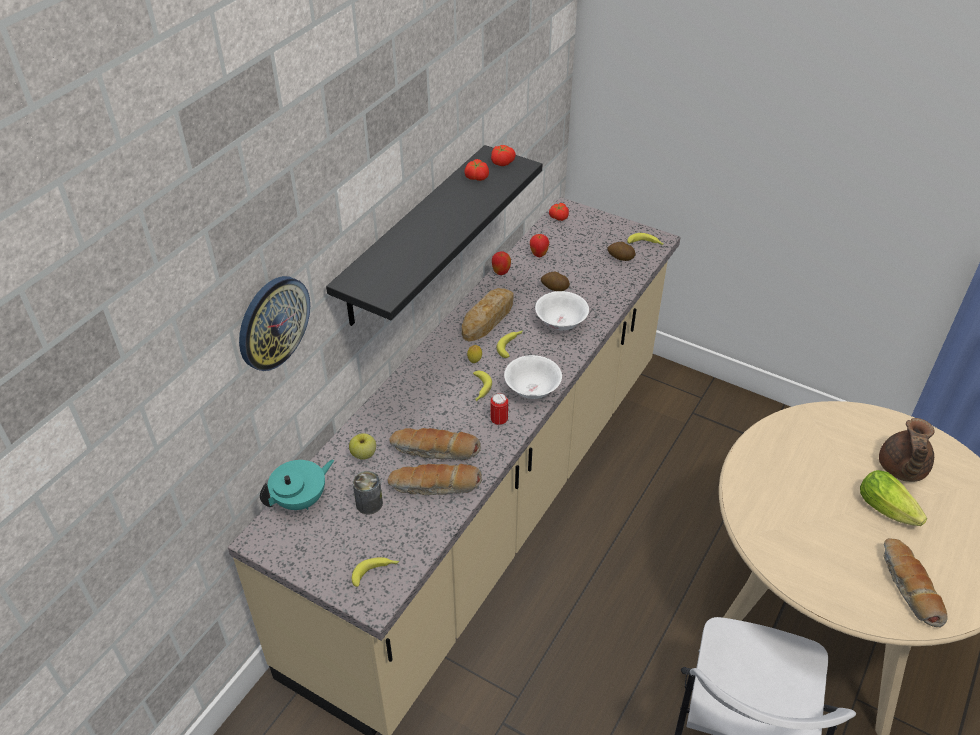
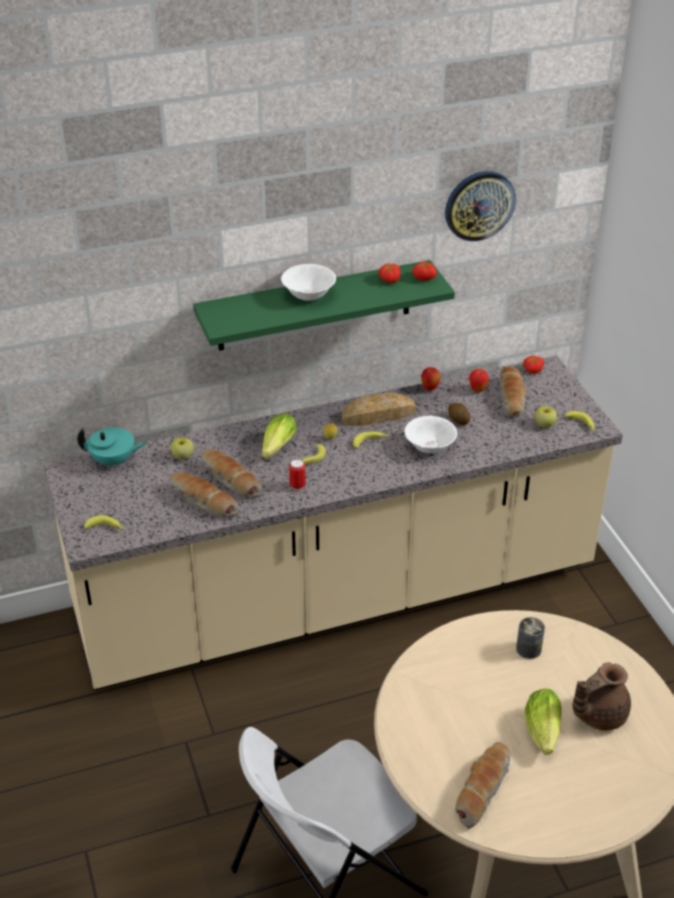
camera: 40 degrees right, 5 degrees down
wall clock [239,276,310,371] -> wall clock moved to [445,171,516,241]
black shelf [326,145,542,326] -> green shelf [193,260,455,351]
can [353,471,383,514] -> can moved to [516,617,545,659]
white bowl [504,355,562,399] -> white bowl moved to [281,264,336,301]
potato [607,242,635,261] -> apple [534,406,557,428]
none -> lettuce [262,413,297,458]
none -> bread [500,366,526,417]

